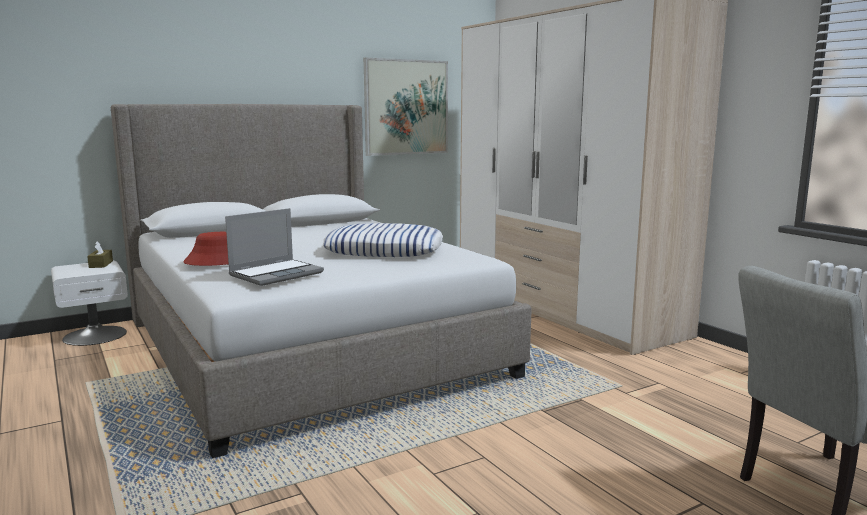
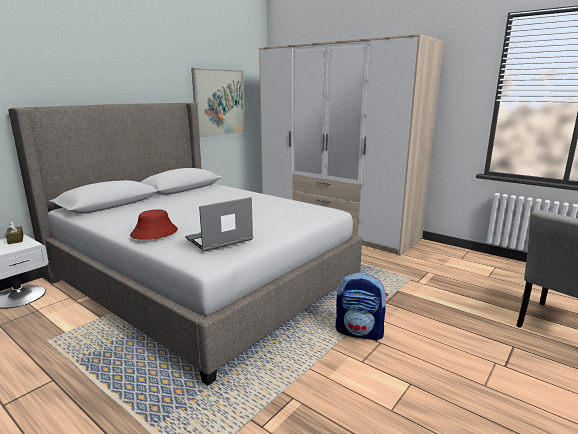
camera: 20 degrees left, 5 degrees up
laptop [225,208,324,286] -> laptop turned 150 degrees counterclockwise [185,197,253,252]
pillow [323,223,443,257] -> none
none -> backpack [335,272,388,341]

